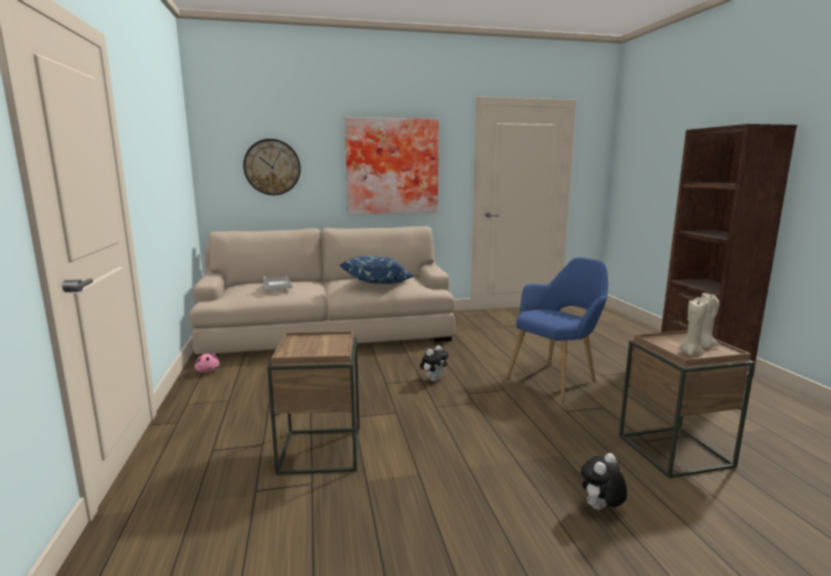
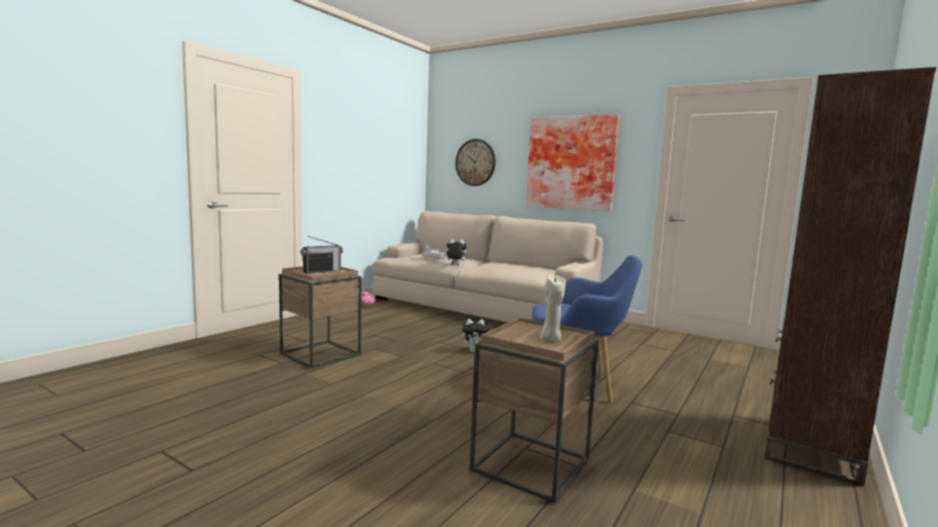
camera: 45 degrees right, 5 degrees down
blue pillow [340,256,414,284] -> none
plush toy [581,453,627,510] -> plush toy moved to [443,239,467,265]
beige candle [679,297,709,355] -> none
none -> radio [301,236,343,274]

